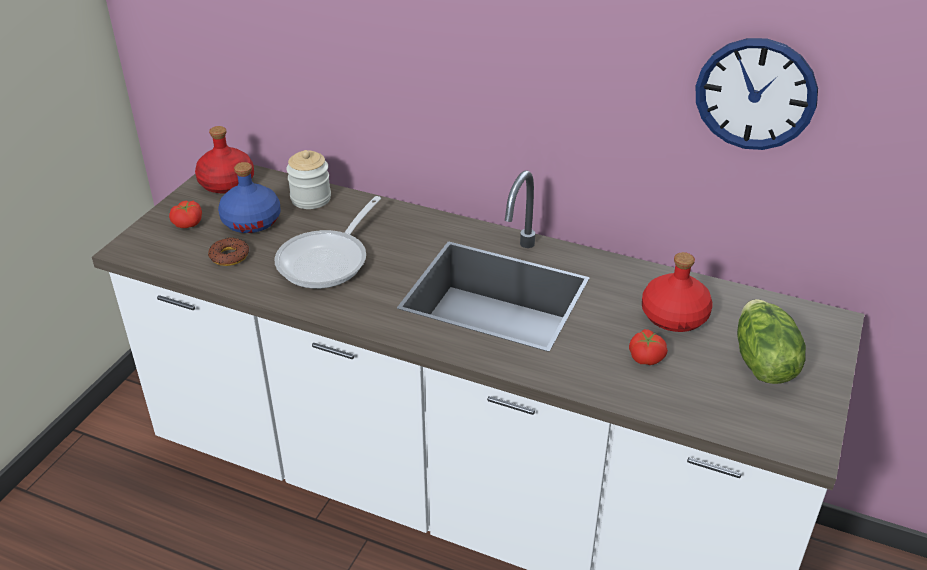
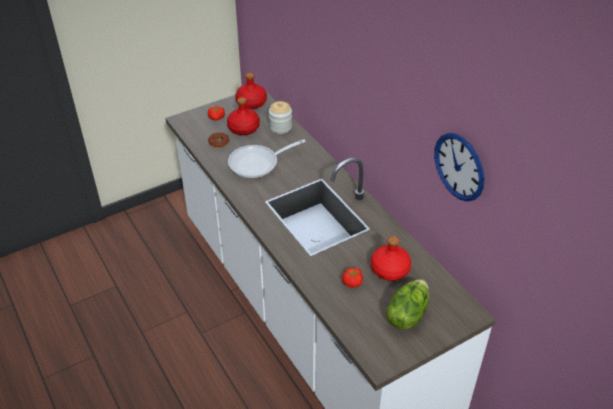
camera: 35 degrees right, 5 degrees up
blue bottle [218,162,280,233] -> red bottle [227,97,260,135]

